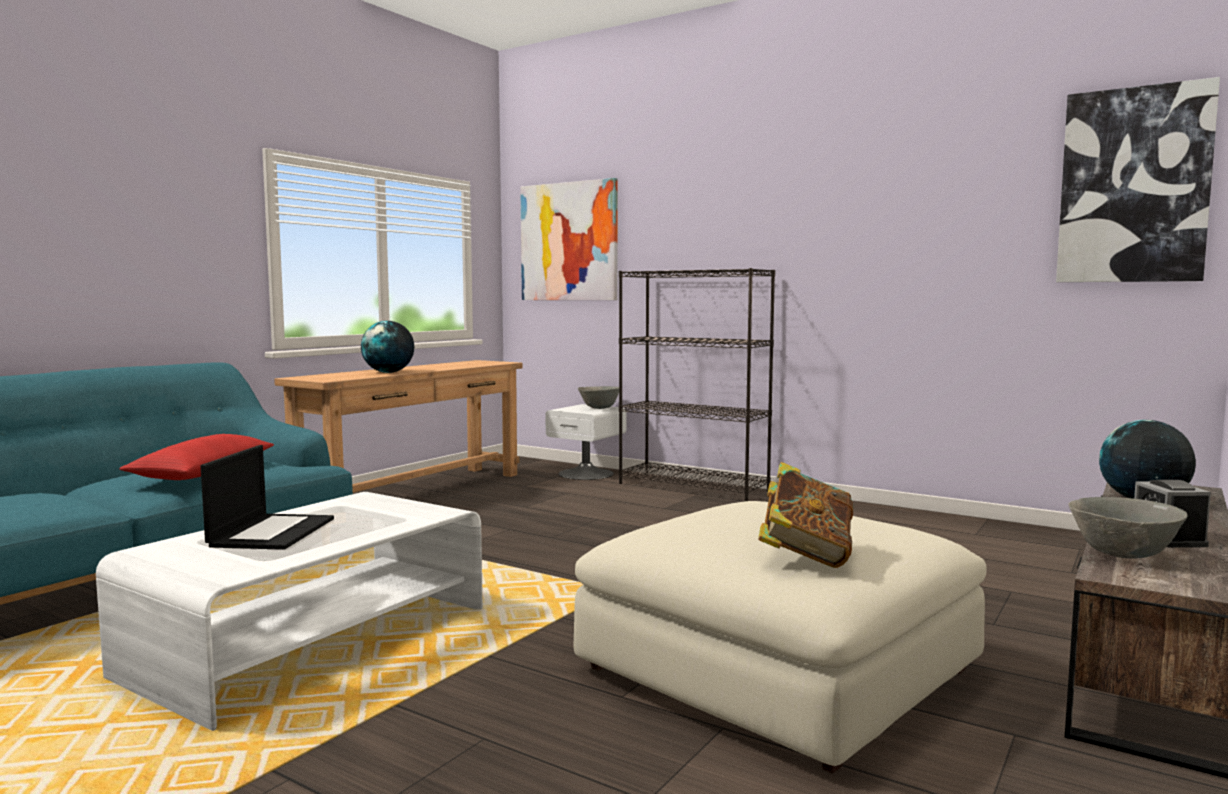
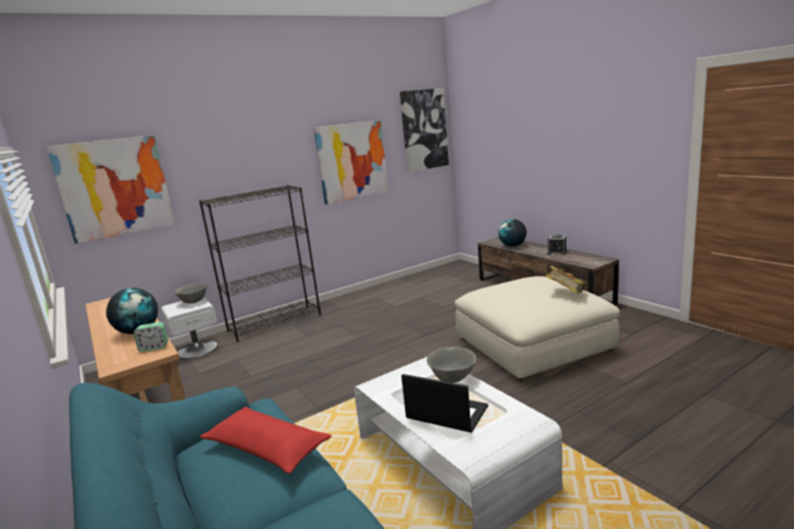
camera: 65 degrees left, 10 degrees up
grey bowl [1069,497,1188,559] -> grey bowl moved to [427,347,477,383]
none -> alarm clock [134,322,168,352]
none -> picture [314,120,388,204]

